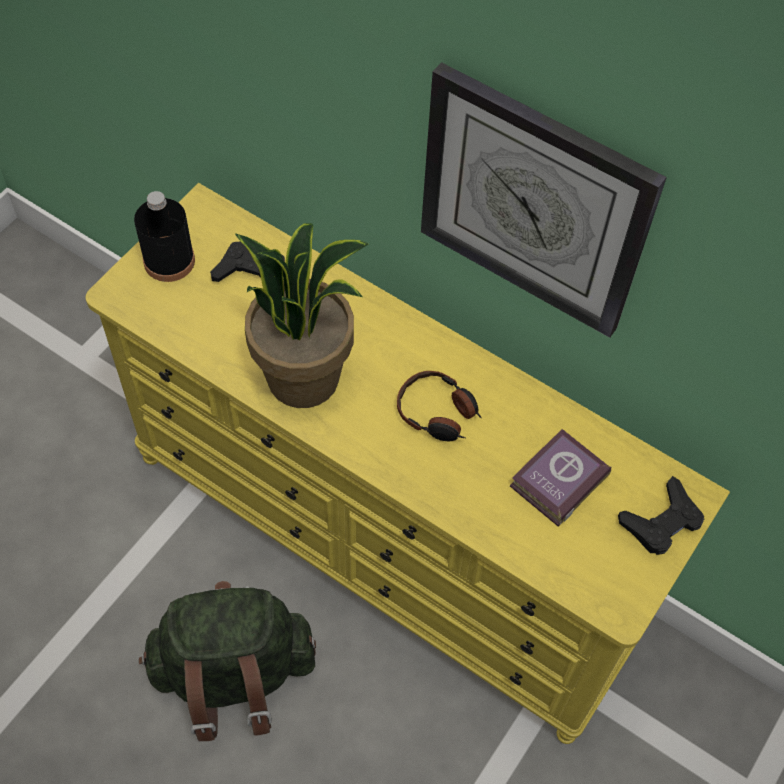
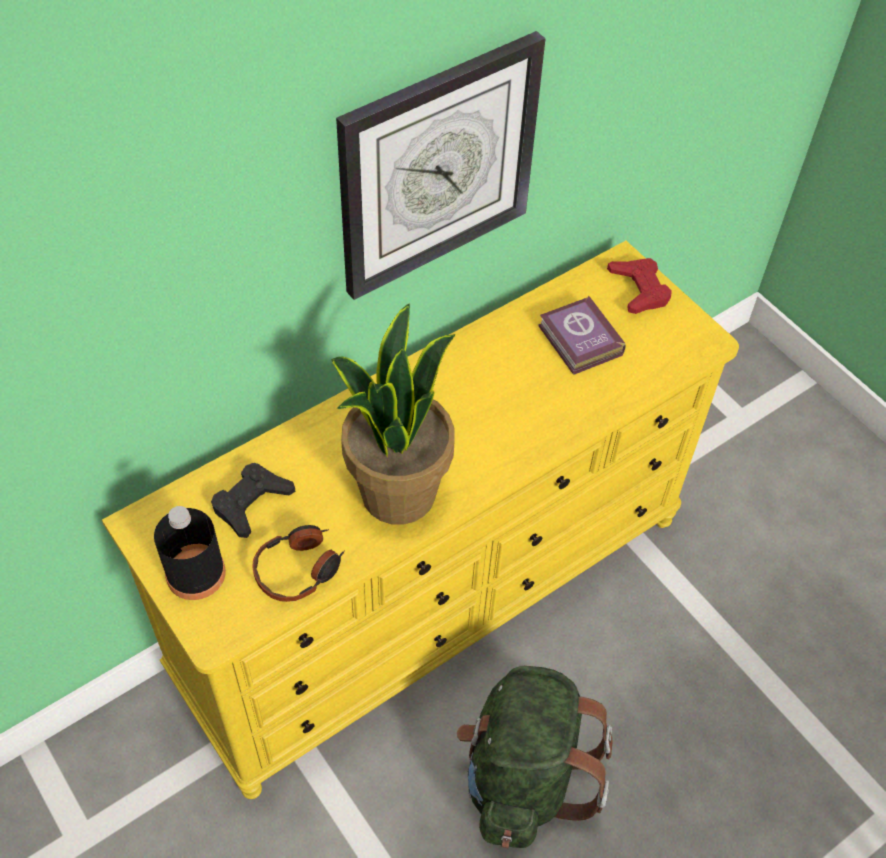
camera: 70 degrees left, 5 degrees down
headphones [397,371,482,441] -> headphones moved to [252,525,345,602]
black game controller [618,476,704,555] -> red game controller [607,258,672,314]

